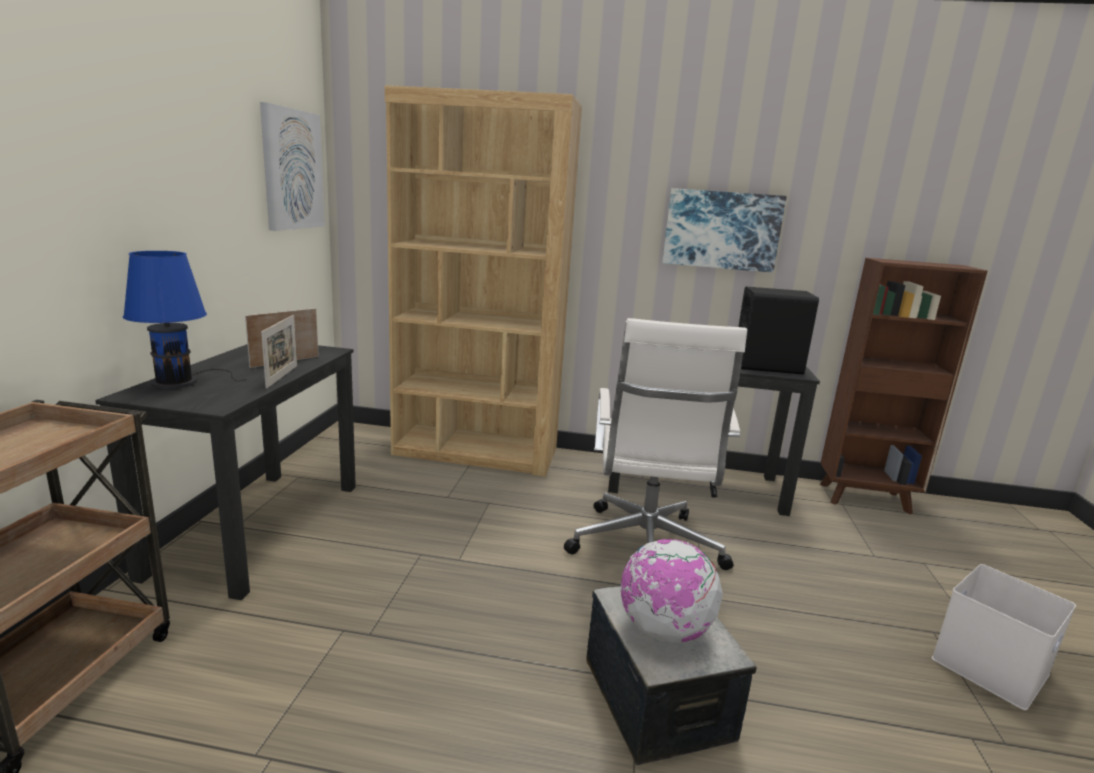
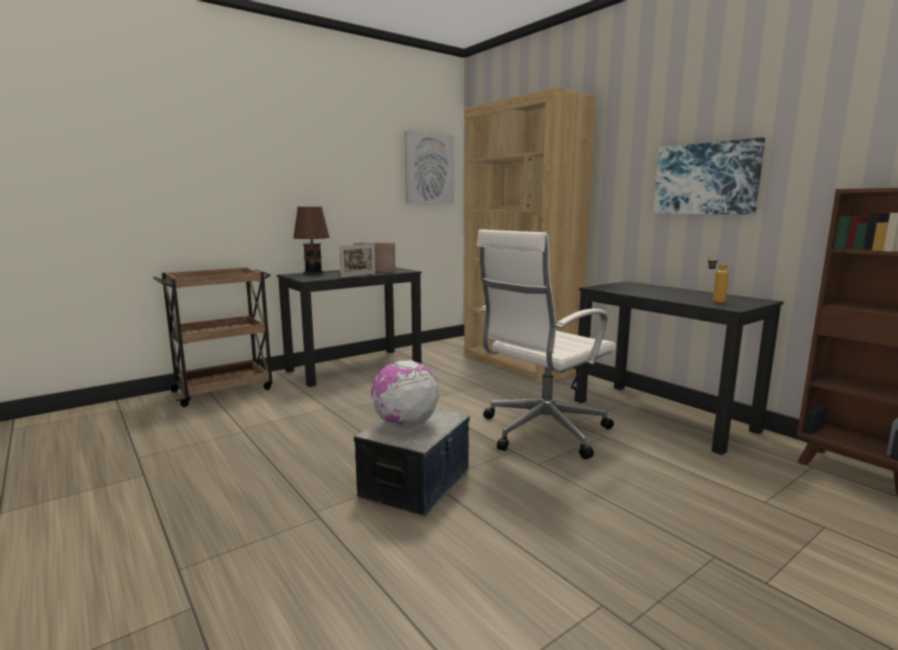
camera: 45 degrees right, 5 degrees down
blue table lamp [123,251,247,389] -> brown table lamp [293,207,340,275]
black speaker [738,287,819,374] -> bottle [708,255,729,303]
white storage box [932,564,1076,710] -> none

